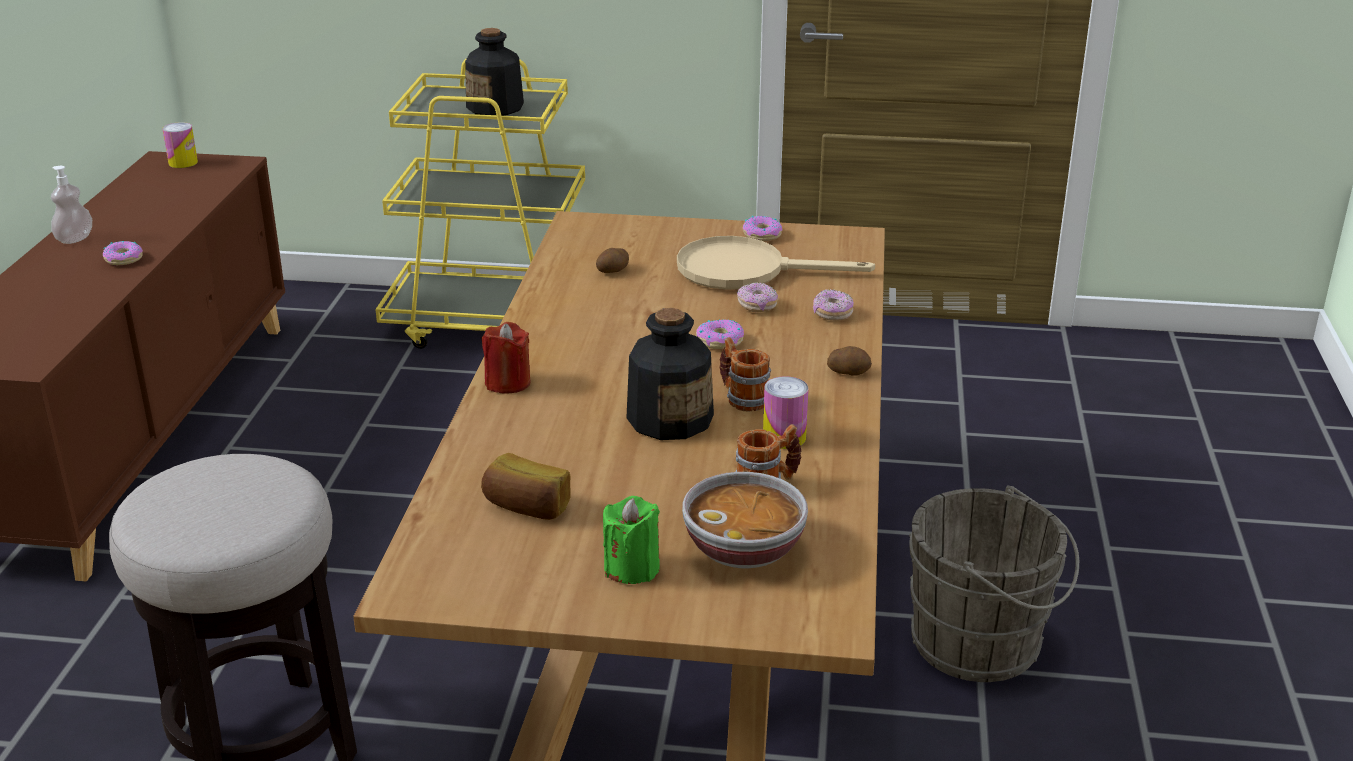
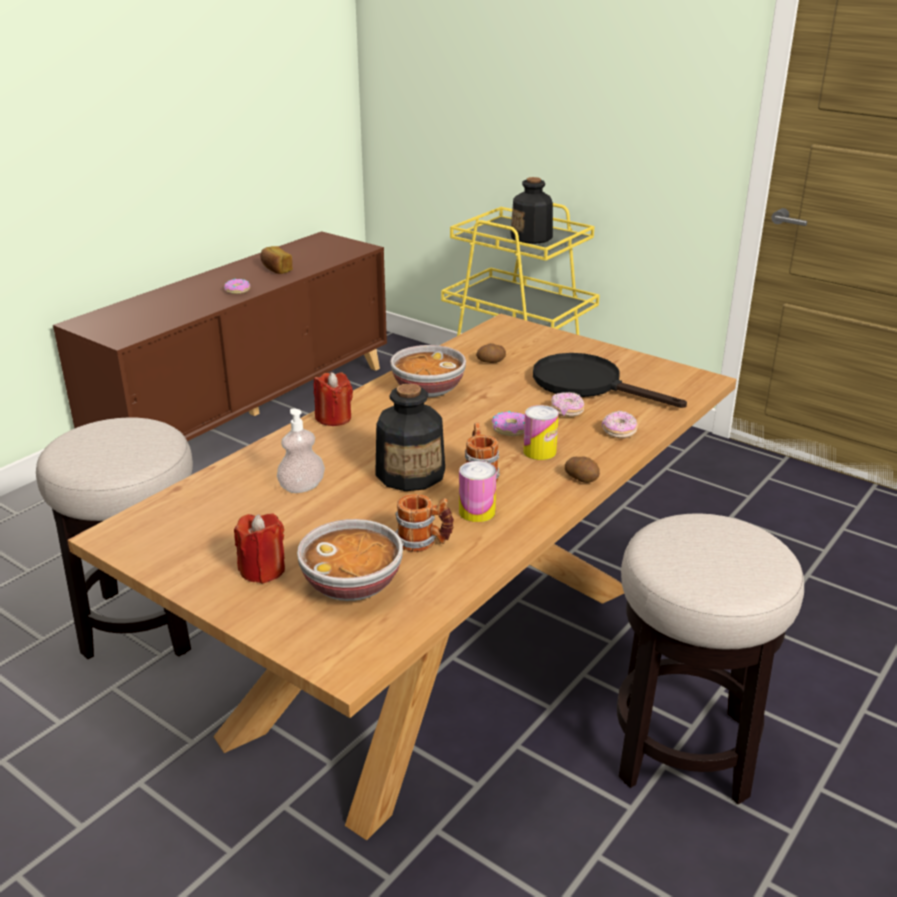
camera: 30 degrees right, 0 degrees up
soap dispenser [51,166,92,244] -> soap dispenser moved to [277,408,325,493]
can [162,122,198,168] -> can moved to [523,405,559,460]
bread [481,453,571,520] -> bread moved to [260,246,293,274]
green candle [603,496,660,584] -> red candle [234,513,285,584]
beige frying pan [677,236,875,290] -> black frying pan [533,353,687,408]
donut [743,216,782,241] -> none
grey bucket [909,485,1079,682] -> stool [617,513,804,804]
none -> bowl [390,345,466,397]

